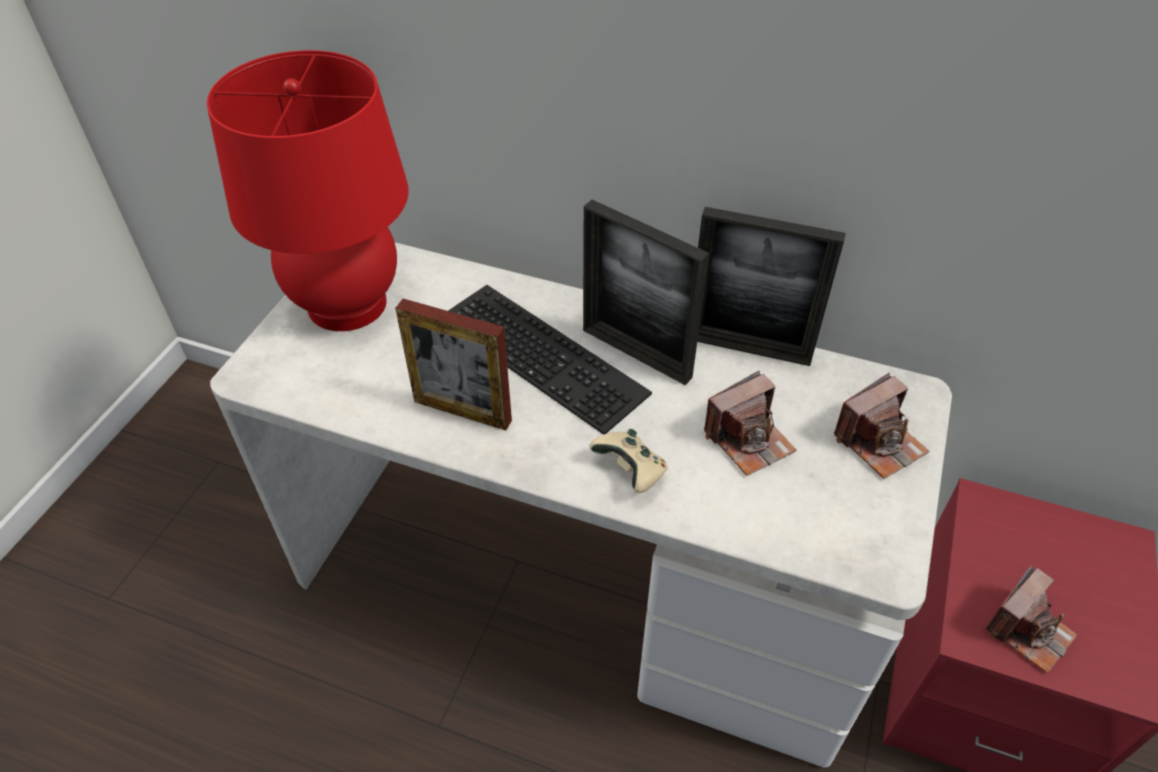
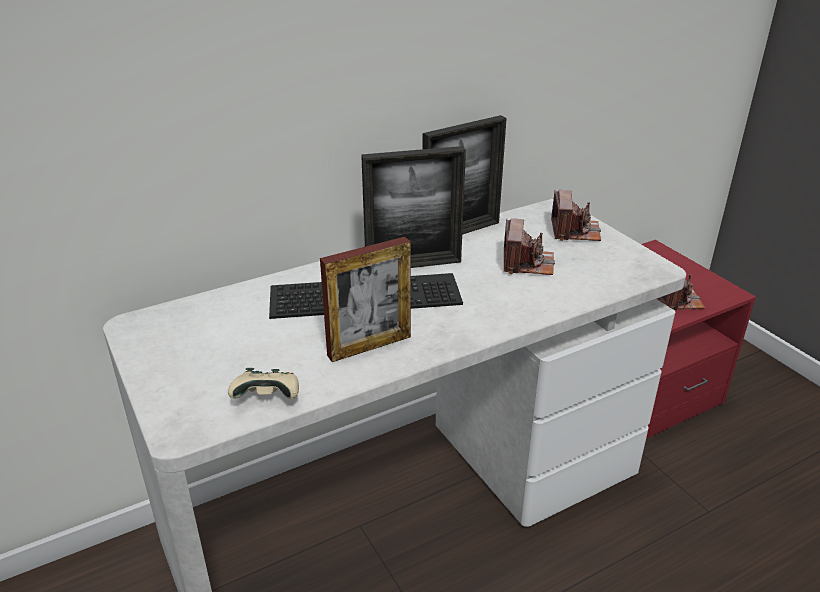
camera: 50 degrees left, 15 degrees down
red table lamp [207,50,409,331] -> none
beige game controller [590,429,668,493] -> beige game controller moved to [228,368,299,399]

